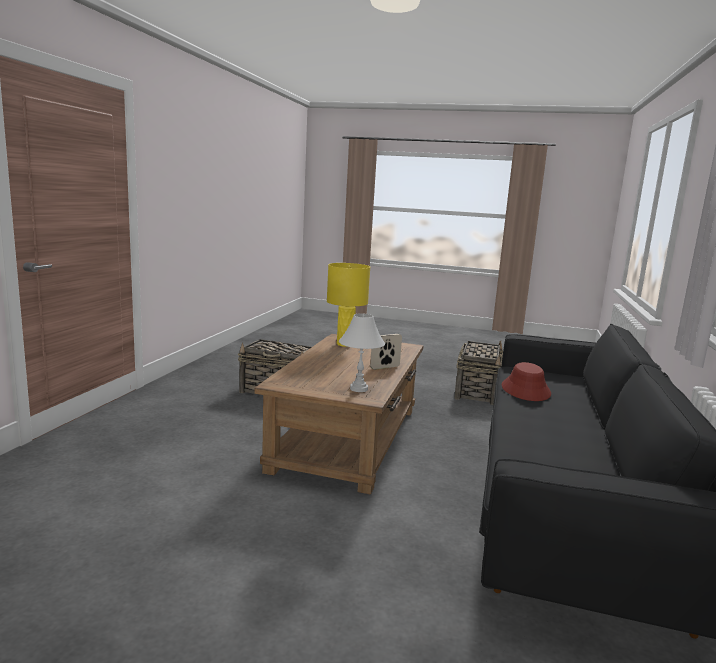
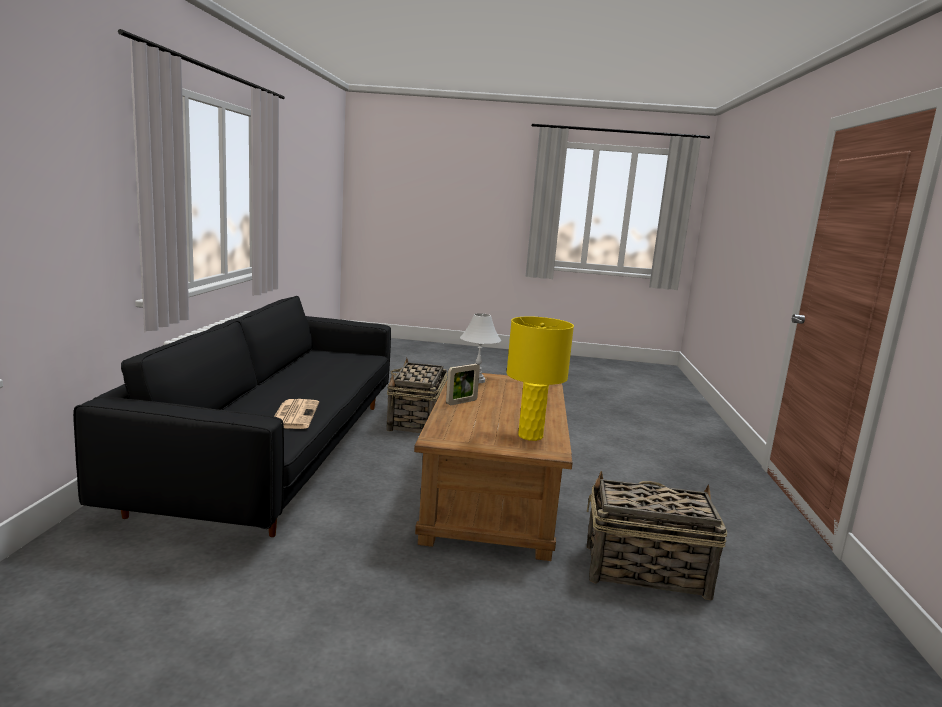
camera: 170 degrees right, 0 degrees up
basket [454,340,503,405] -> basket moved to [386,358,447,433]
red hat [502,362,551,401] -> newspaper [274,399,319,429]

